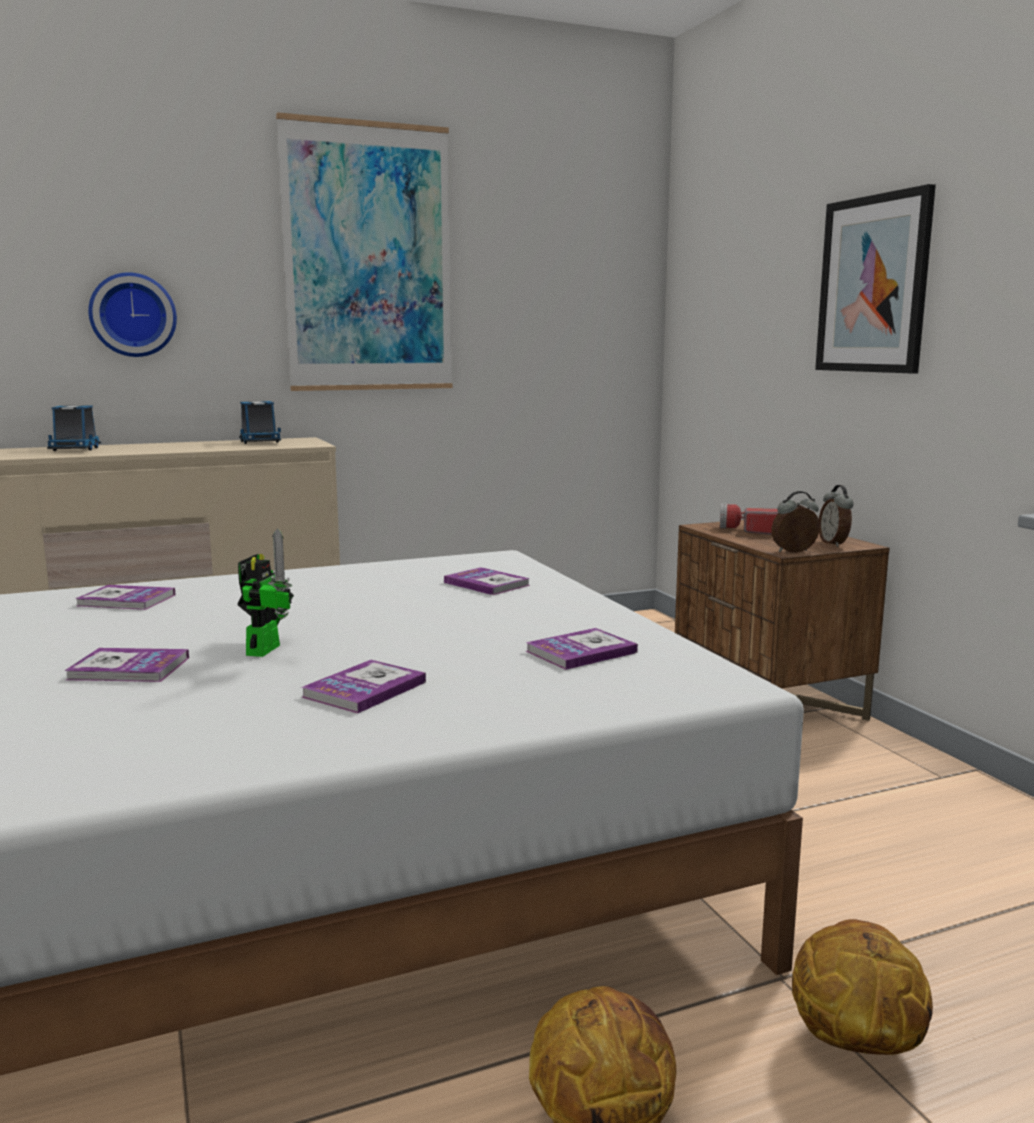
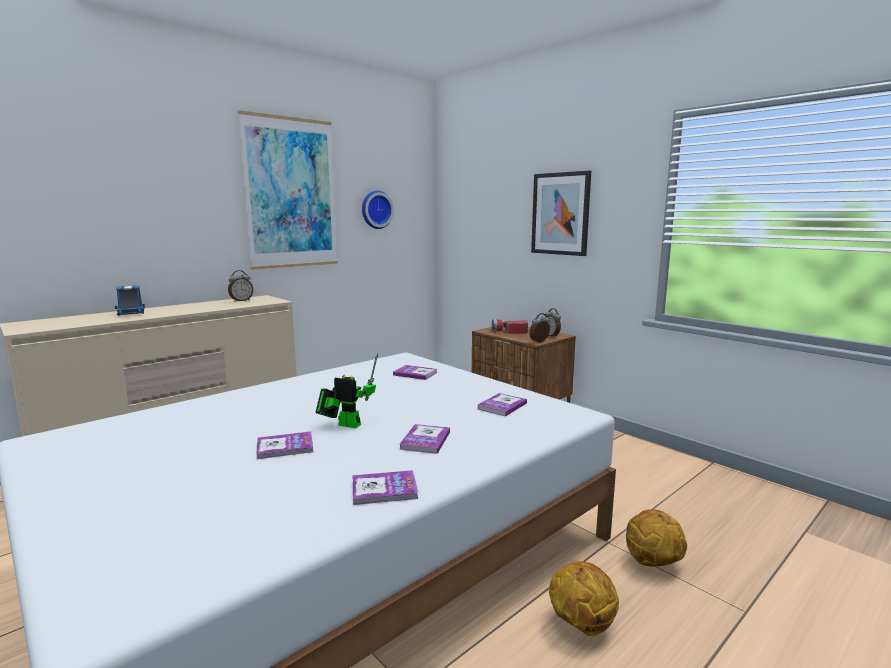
camera: 20 degrees left, 0 degrees up
book [75,585,175,610] -> book moved to [353,470,418,505]
wall clock [88,272,177,357] -> wall clock moved to [362,191,394,229]
toy robot [237,528,294,657] -> toy robot turned 60 degrees counterclockwise [316,353,378,428]
toy truck [239,401,281,444] -> alarm clock [228,270,253,302]

